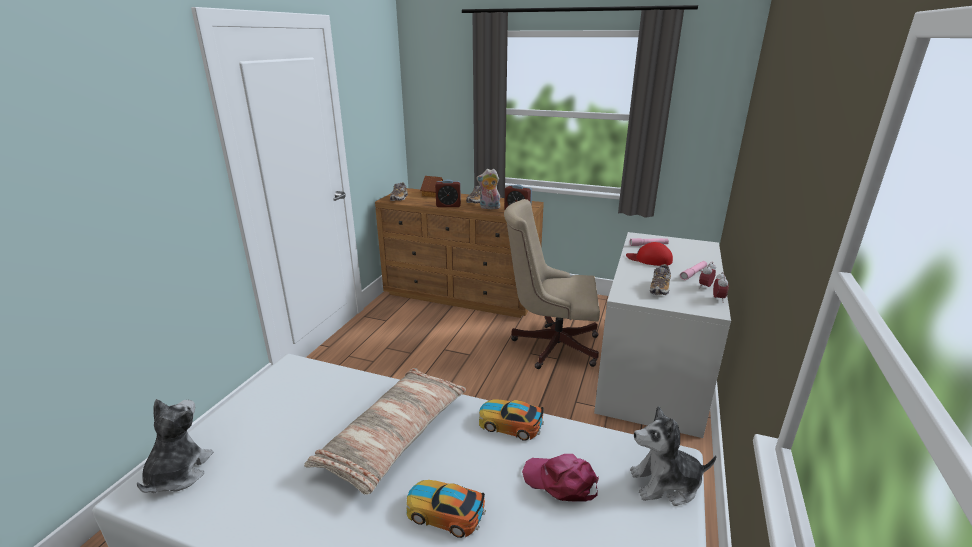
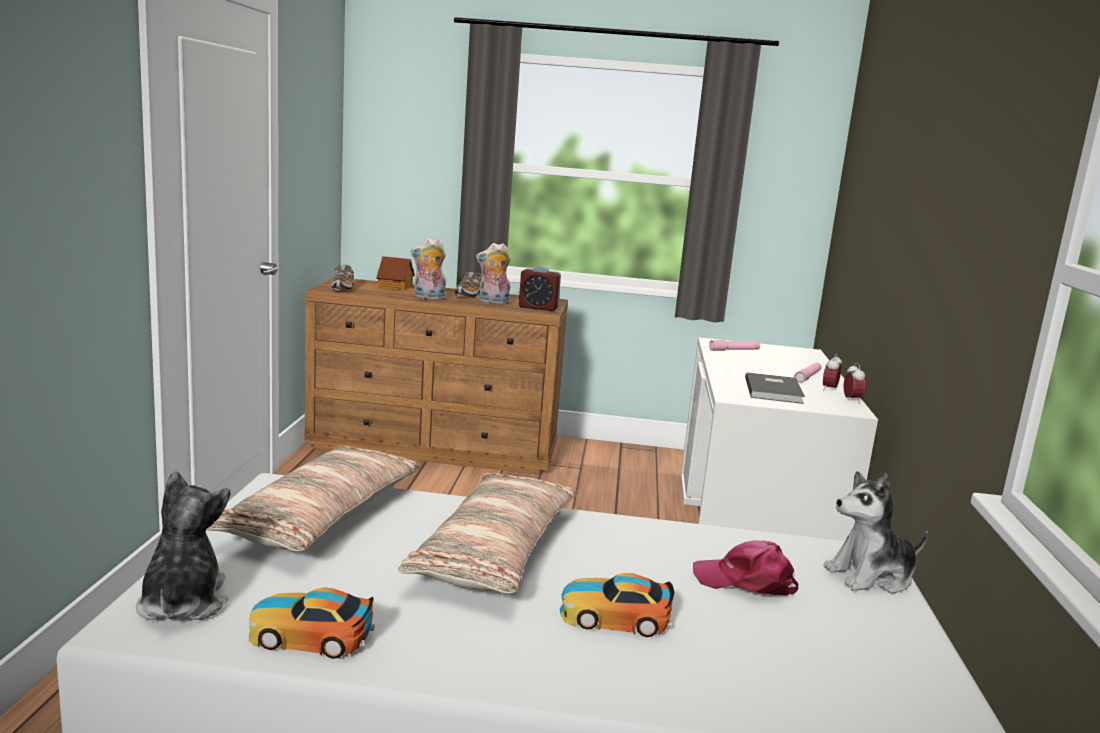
camera: 15 degrees left, 10 degrees down
alarm clock [435,179,461,207] -> plush toy [411,238,446,300]
toy car [479,399,544,441] -> toy car moved to [249,588,375,659]
beige office chair [504,199,600,369] -> none
red cap [626,242,673,266] -> none
shoe [650,264,671,295] -> grey book [745,372,805,404]
none -> pillow [206,445,421,552]

